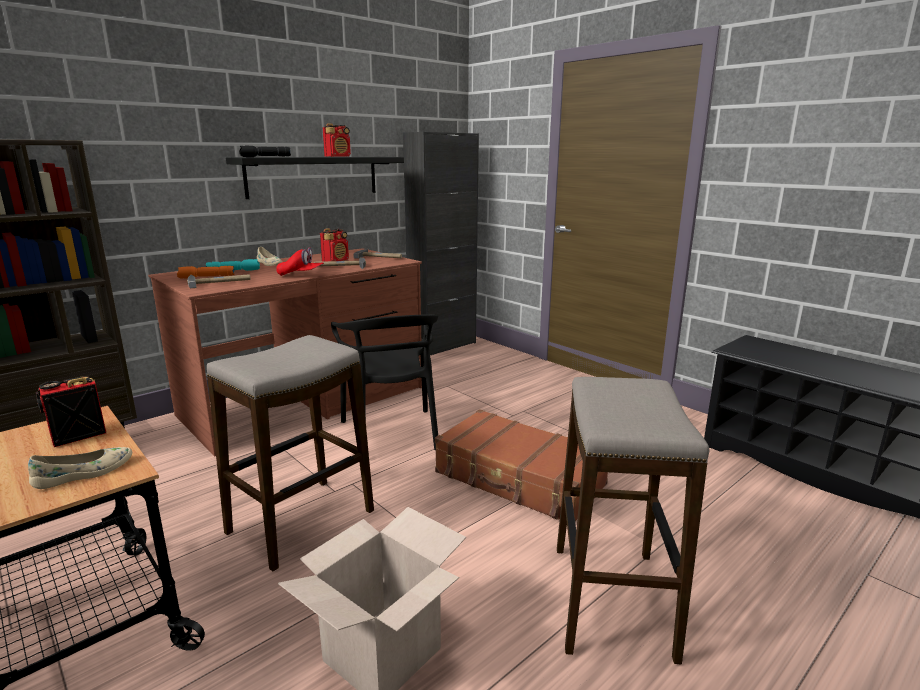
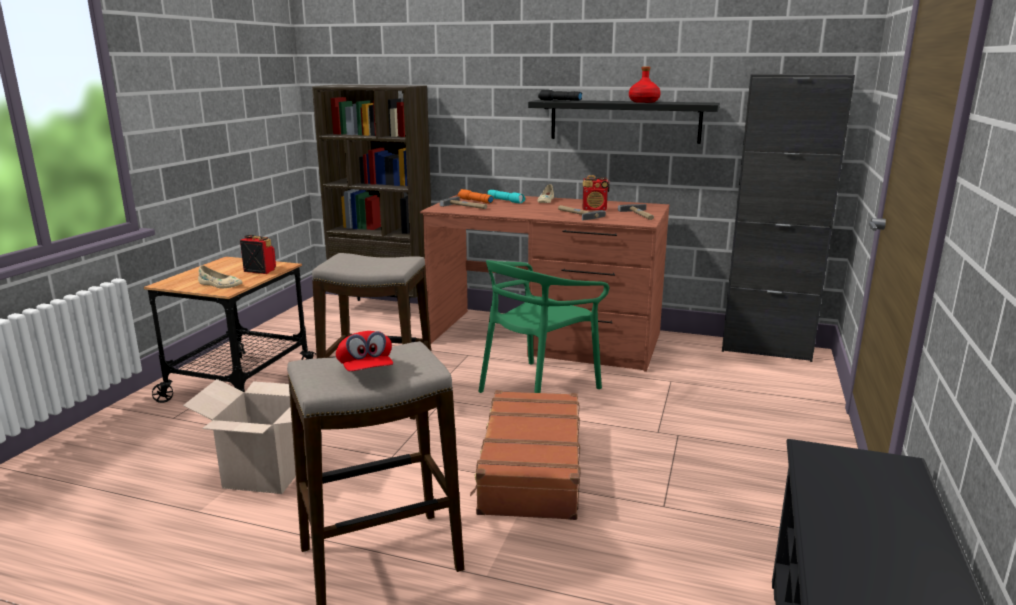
camera: 60 degrees right, 0 degrees up
red cap [276,247,324,276] -> red cap moved to [336,331,393,371]
radio [323,123,351,157] -> red bottle [629,67,661,103]
black chair [331,314,438,450] -> green chair [478,260,609,393]

